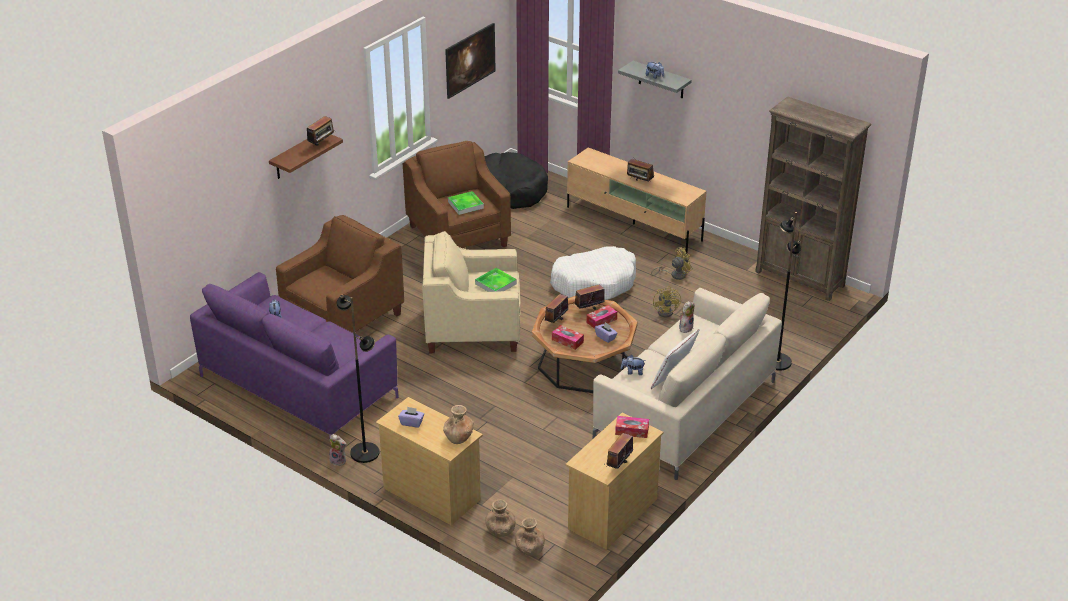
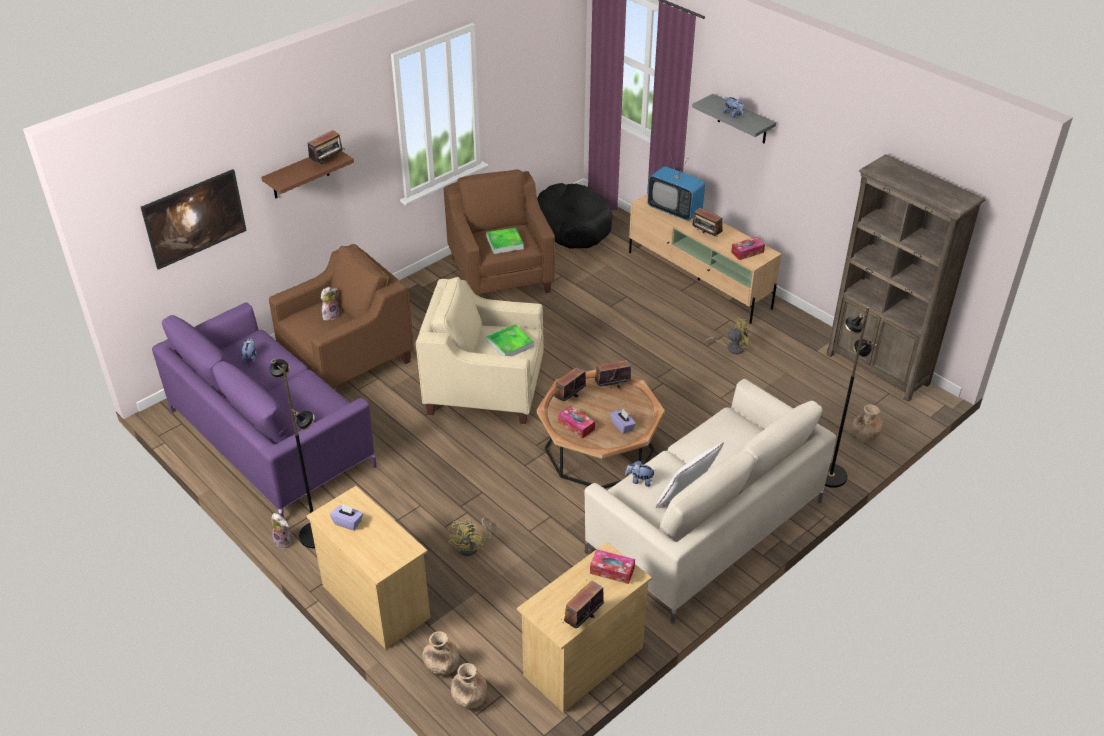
camera: 10 degrees right, 5 degrees up
brown vase [443,405,474,444] -> brown vase moved to [852,404,883,443]
picture [445,23,496,99] -> picture moved to [141,169,247,270]
white dog bed [550,246,636,300] -> none
tissue box [586,305,617,329] -> tissue box moved to [731,237,765,260]
yellow fan [653,286,681,317] -> yellow fan moved to [447,517,492,556]
plush toy [679,301,694,333] -> plush toy moved to [321,287,339,321]
none -> television [647,151,705,221]

